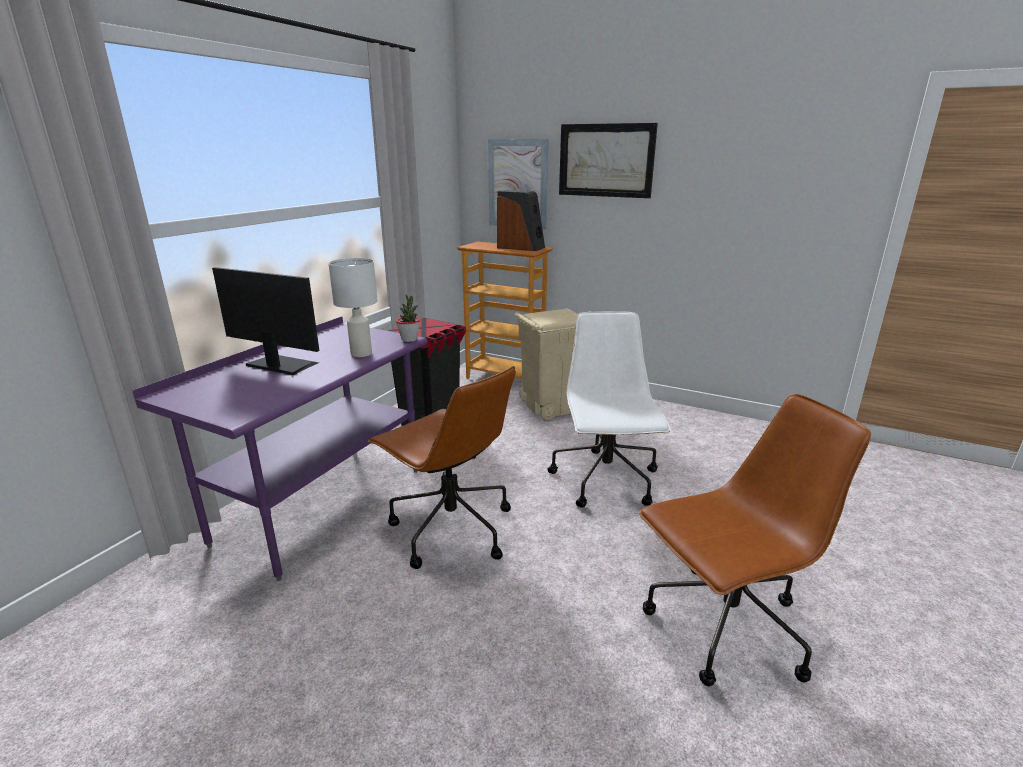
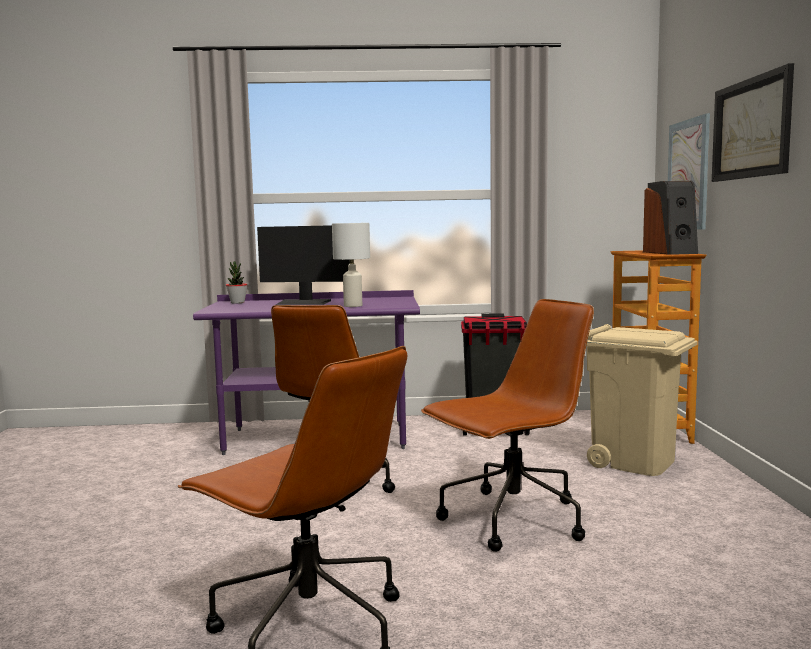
camera: 60 degrees right, 15 degrees down
monitor [212,267,320,375] -> monitor turned 105 degrees clockwise [257,225,350,305]
potted plant [396,295,420,342] -> potted plant moved to [226,261,248,304]
white office chair [547,311,671,508] -> brown office chair [421,299,594,552]

